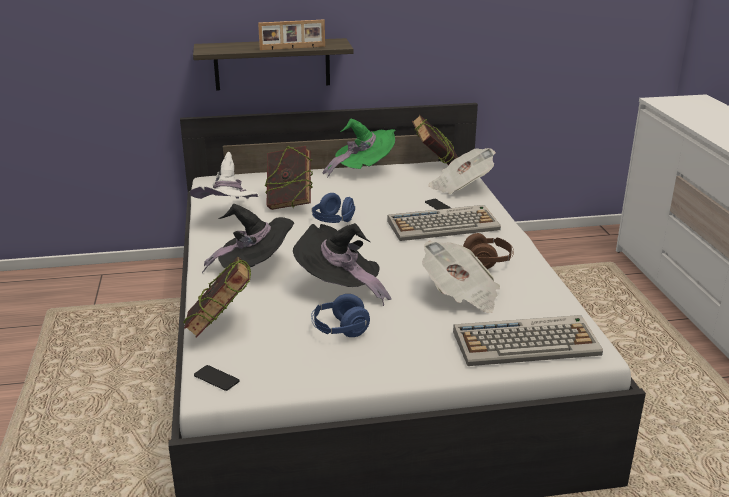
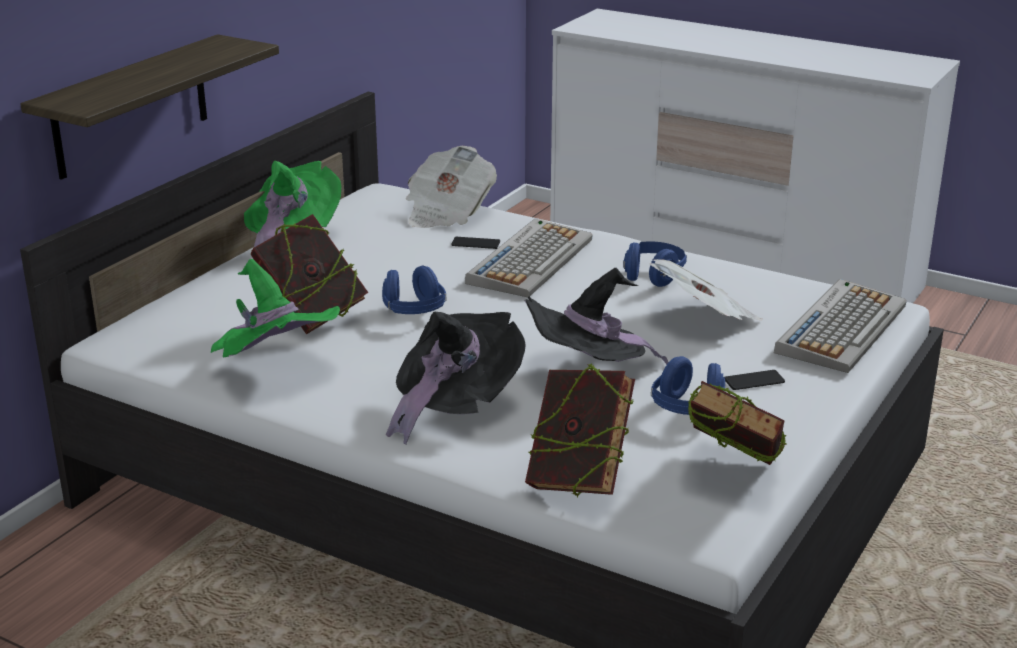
camera: 50 degrees left, 0 degrees up
white hat [190,152,260,199] -> green hat [211,259,340,358]
phone [194,365,239,391] -> phone moved to [725,370,785,390]
picture frame [258,20,325,50] -> none
book [412,114,458,165] -> book moved to [688,381,787,465]
brown headphones [463,233,514,269] -> blue headphones [623,241,687,287]

